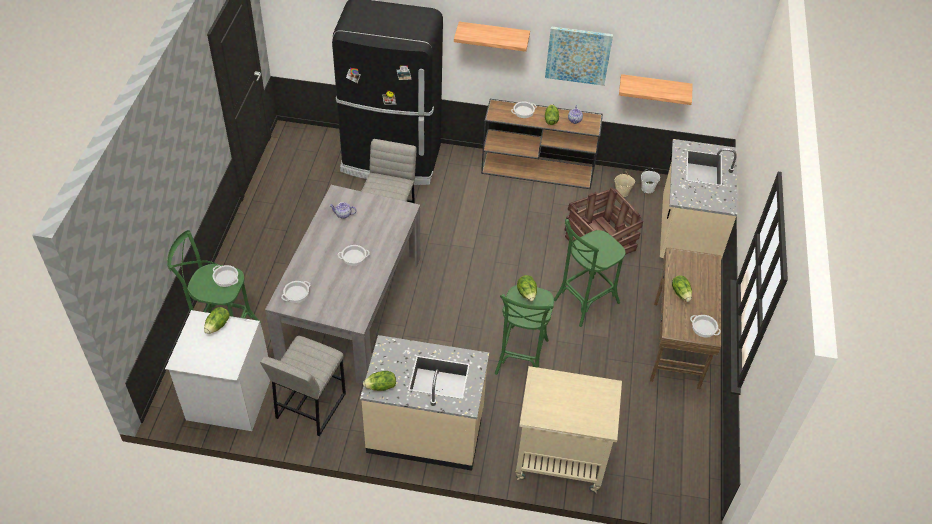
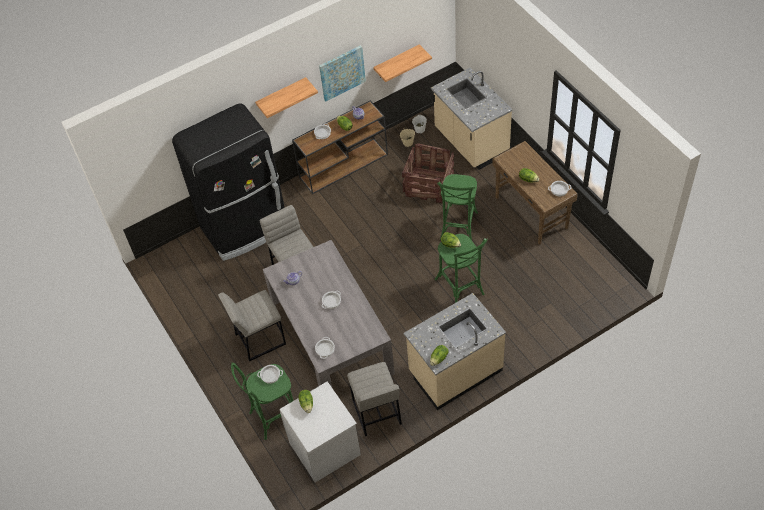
camera: 35 degrees left, 5 degrees up
beige cart [515,366,622,493] -> none
none -> grey chair [218,290,286,361]

